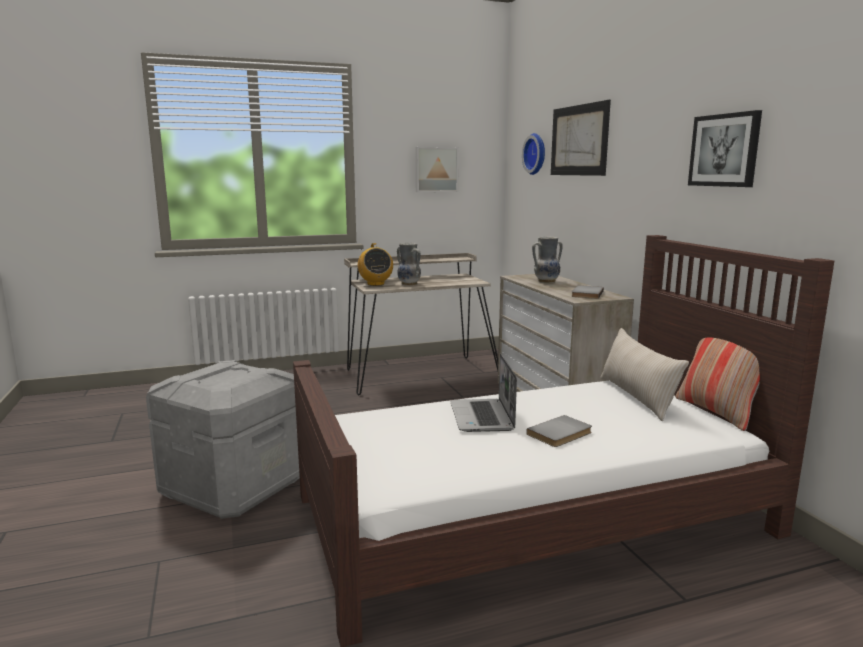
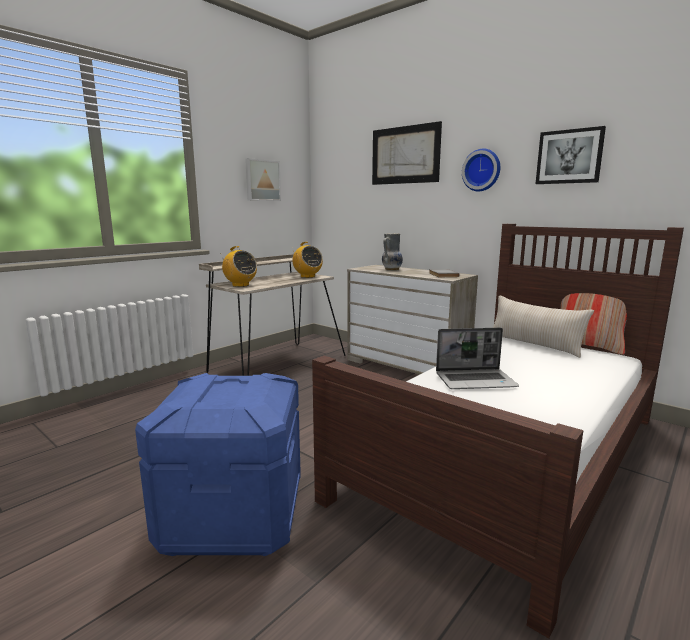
camera: 30 degrees left, 0 degrees up
grey storage box [146,360,300,519] -> blue storage box [135,373,301,556]
vase [397,243,421,286] -> none
laptop [450,354,517,432] -> laptop turned 60 degrees counterclockwise [436,328,519,389]
wall clock [522,133,545,175] -> wall clock moved to [462,149,500,191]
grey book [526,415,592,447] -> none
none -> radio [292,242,323,278]

